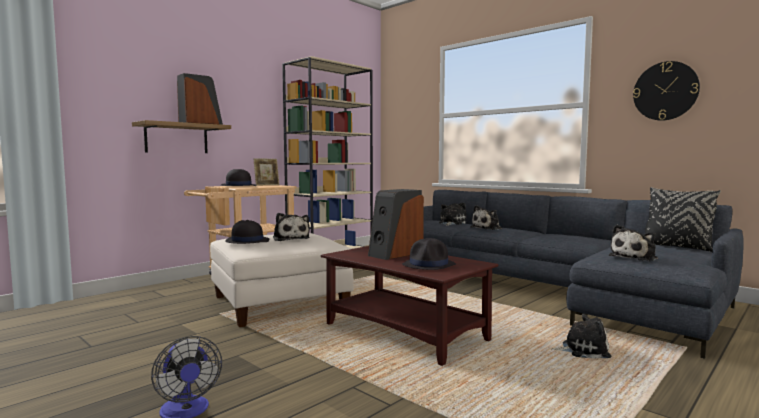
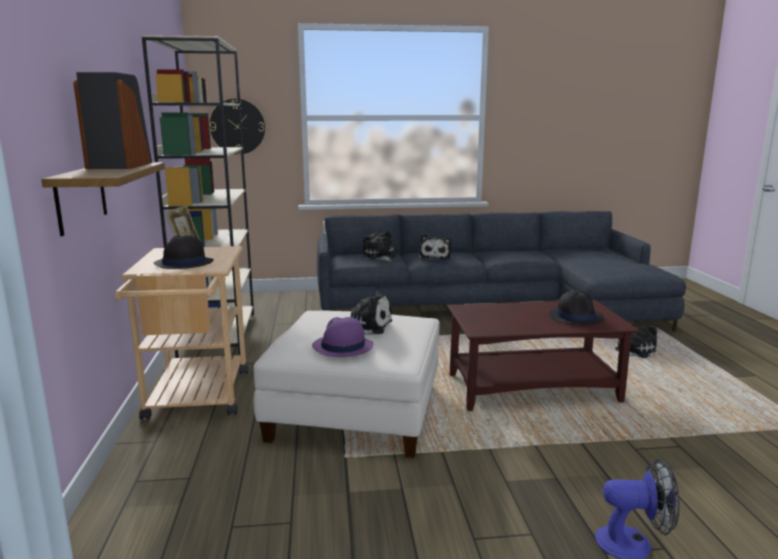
camera: 50 degrees left, 10 degrees up
black hat [225,220,269,244] -> purple hat [312,317,373,357]
speaker [368,189,424,260] -> none
plush toy [609,224,658,261] -> none
wall clock [633,61,700,121] -> wall clock moved to [210,99,265,154]
black pillow [645,187,721,252] -> none

